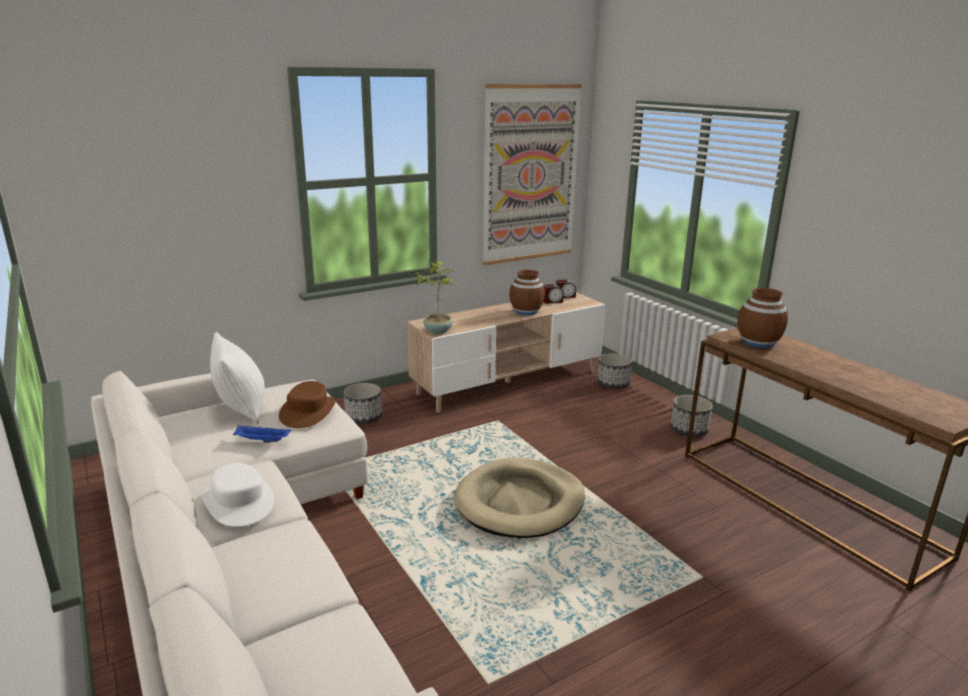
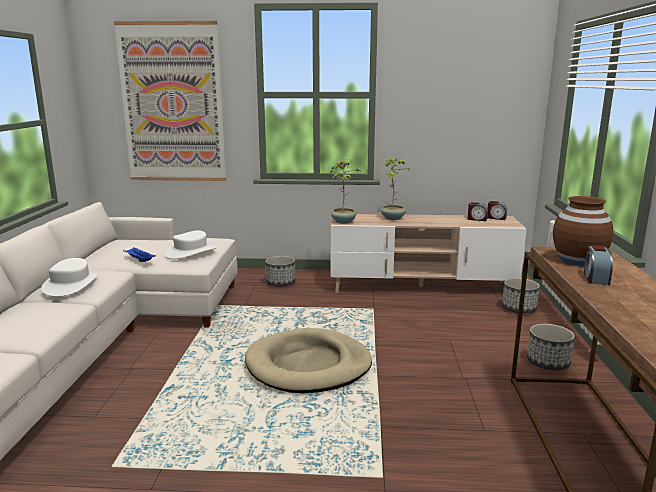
camera: 35 degrees right, 5 degrees down
white pillow [210,332,265,424] -> none
brown hat [279,381,336,428] -> white hat [164,230,216,259]
picture [483,84,582,265] -> picture moved to [114,21,226,181]
brown vase [509,270,545,315] -> none
none -> potted plant [381,157,410,220]
none -> alarm clock [584,245,613,285]

